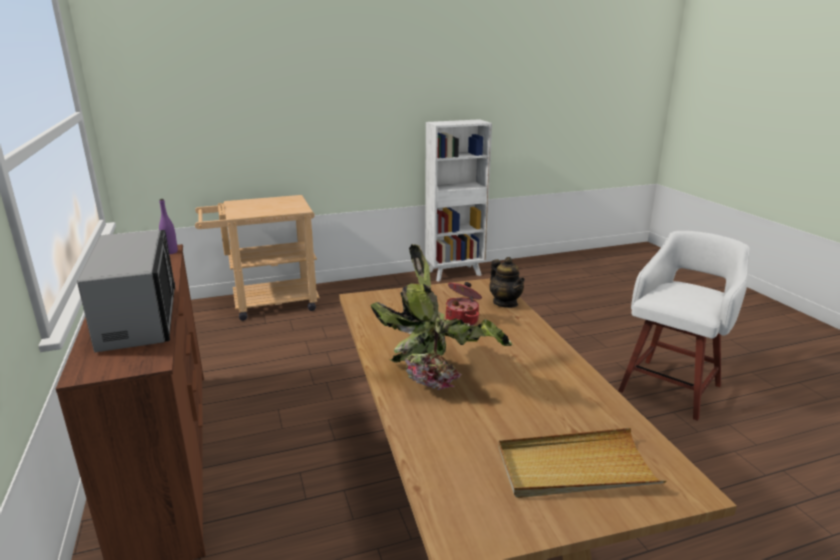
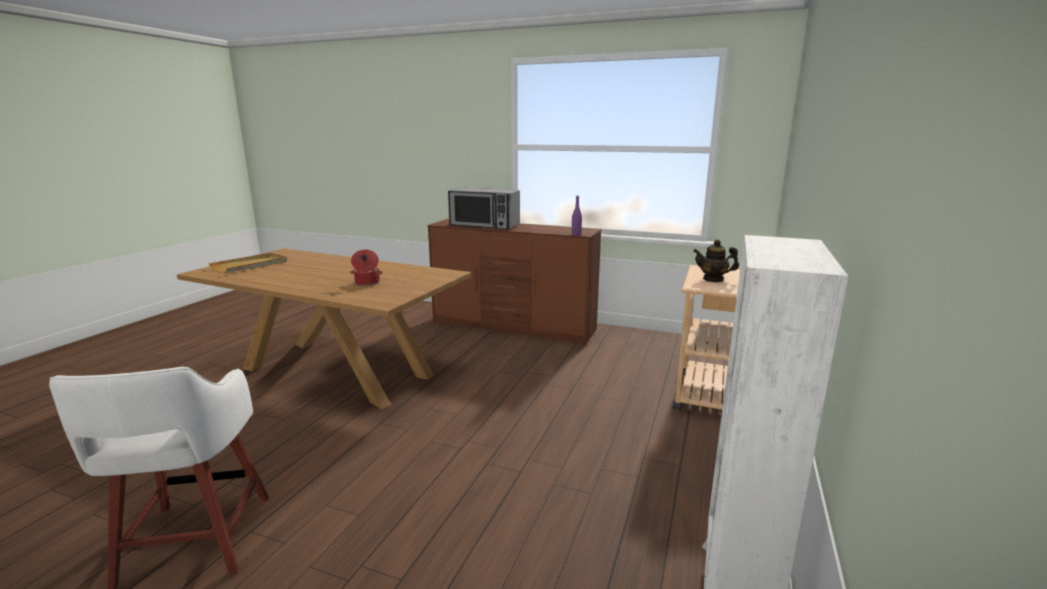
camera: 130 degrees right, 5 degrees down
potted plant [371,244,513,390] -> none
teapot [489,257,525,308] -> teapot moved to [694,240,739,282]

